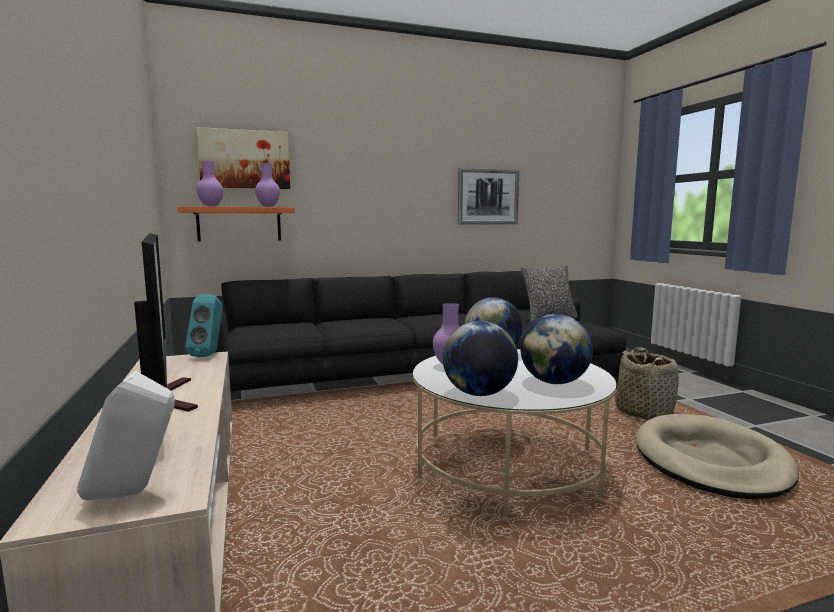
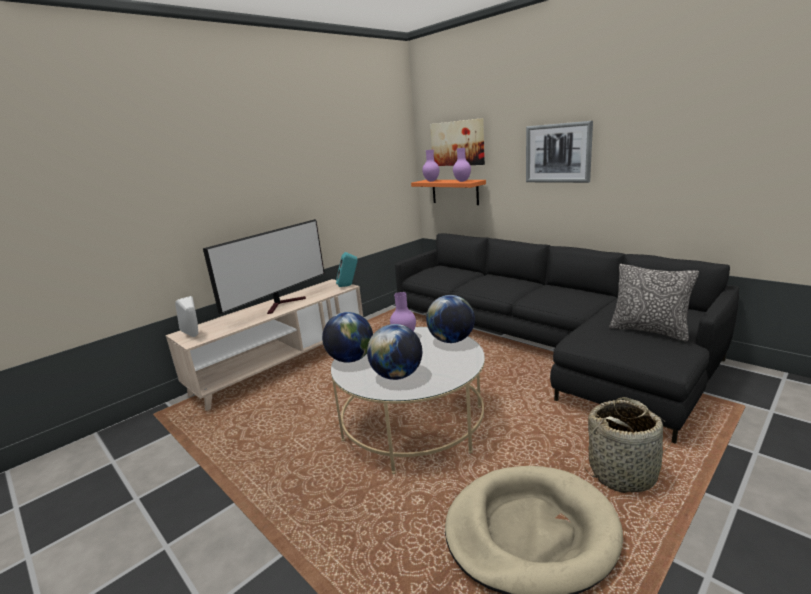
camera: 65 degrees right, 10 degrees up
picture [458,168,520,224] -> picture moved to [526,121,593,183]

